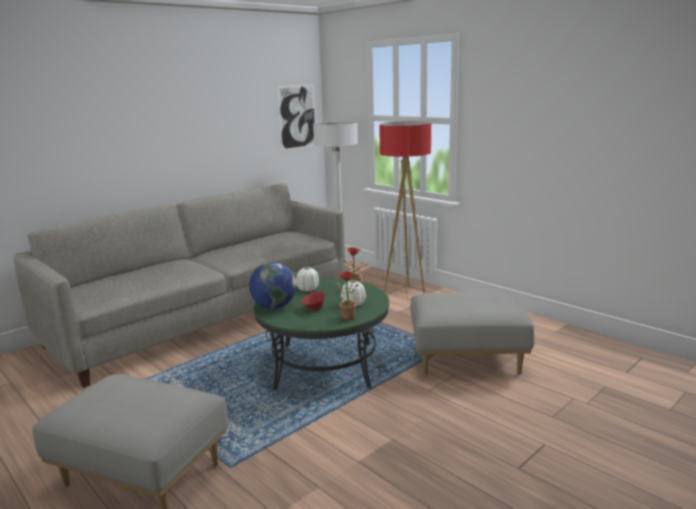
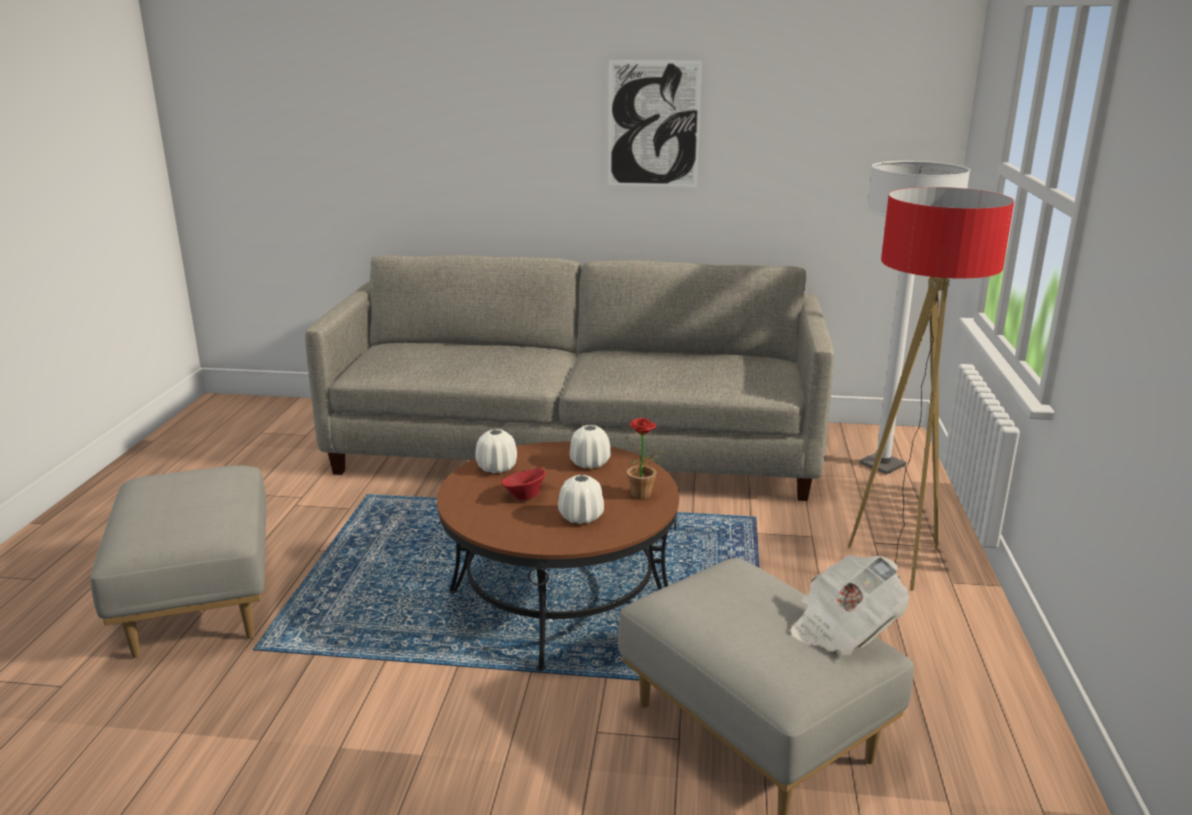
camera: 50 degrees right, 5 degrees up
globe [249,262,296,309] -> white vase [475,429,517,474]
green coffee table [254,279,389,390] -> brown coffee table [437,442,679,671]
picture [277,84,316,151] -> picture moved to [608,60,702,187]
potted plant [336,271,359,320] -> none
none -> newspaper [791,555,909,656]

